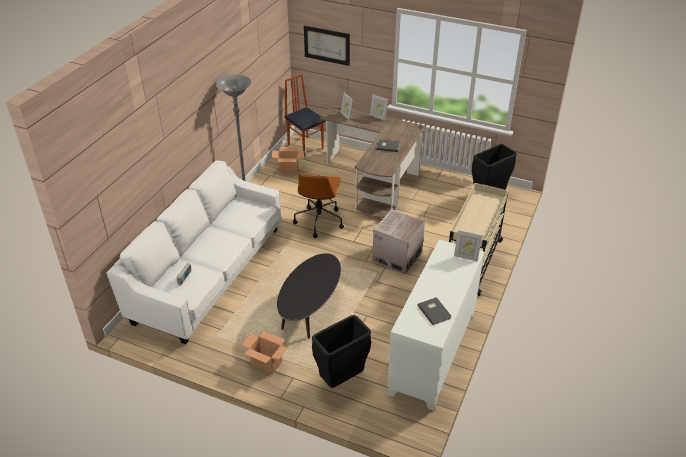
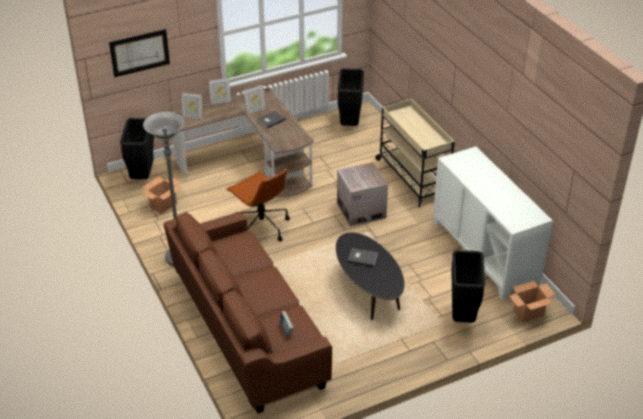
camera: 50 degrees left, 0 degrees up
white sofa [106,160,281,344] -> brown sofa [163,212,332,413]
cardboard box [242,331,288,374] -> cardboard box moved to [509,281,555,323]
chair [284,74,326,157] -> black trash can [120,118,154,179]
grey book [418,297,451,325] -> grey book moved to [348,248,378,267]
picture frame [454,230,482,262] -> picture frame moved to [244,85,265,114]

